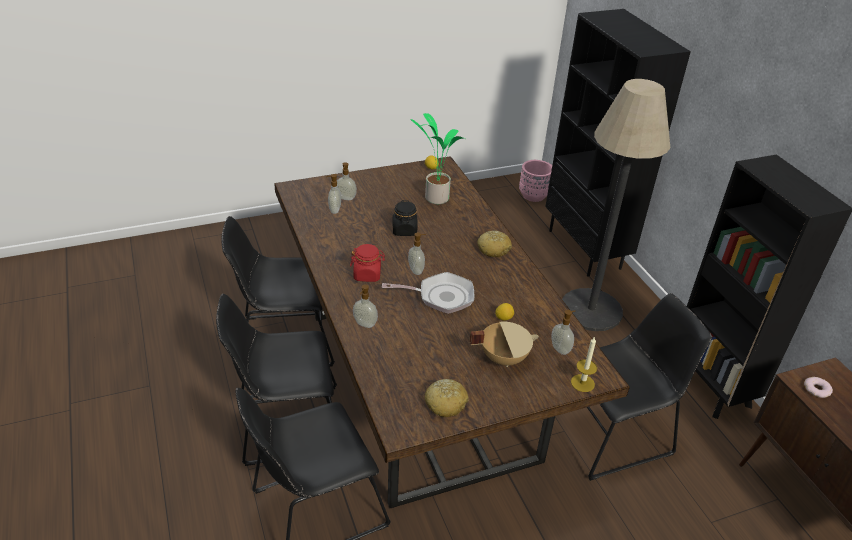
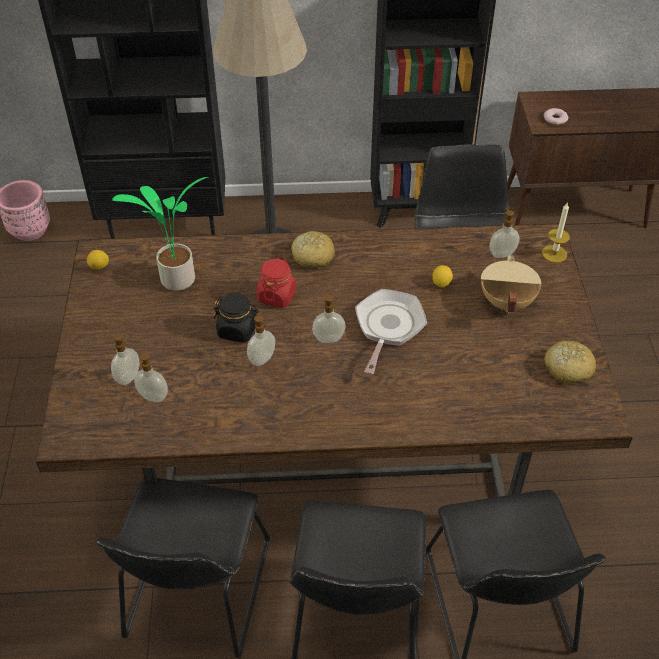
camera: 70 degrees left, 10 degrees up
red jar [350,244,385,282] -> red jar moved to [257,258,296,308]
soap dispenser [353,284,378,328] -> soap dispenser moved to [247,315,275,366]

